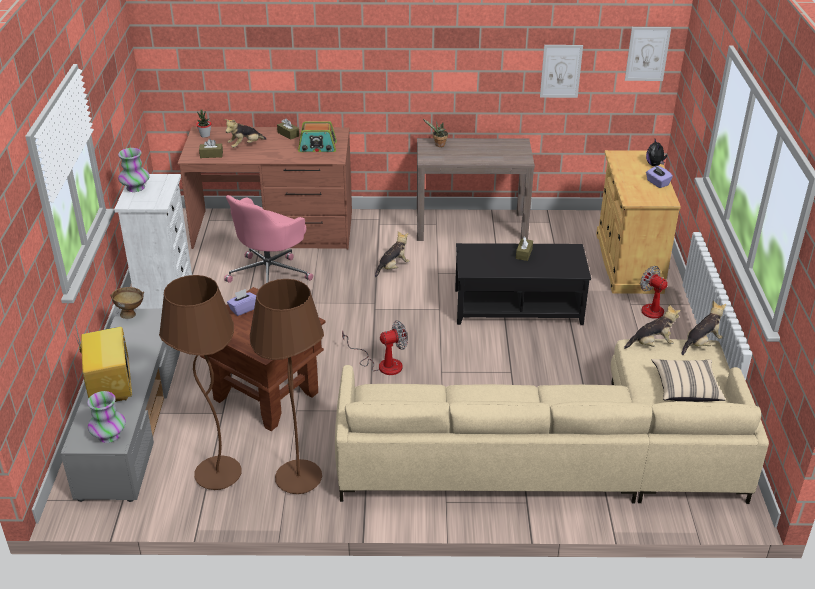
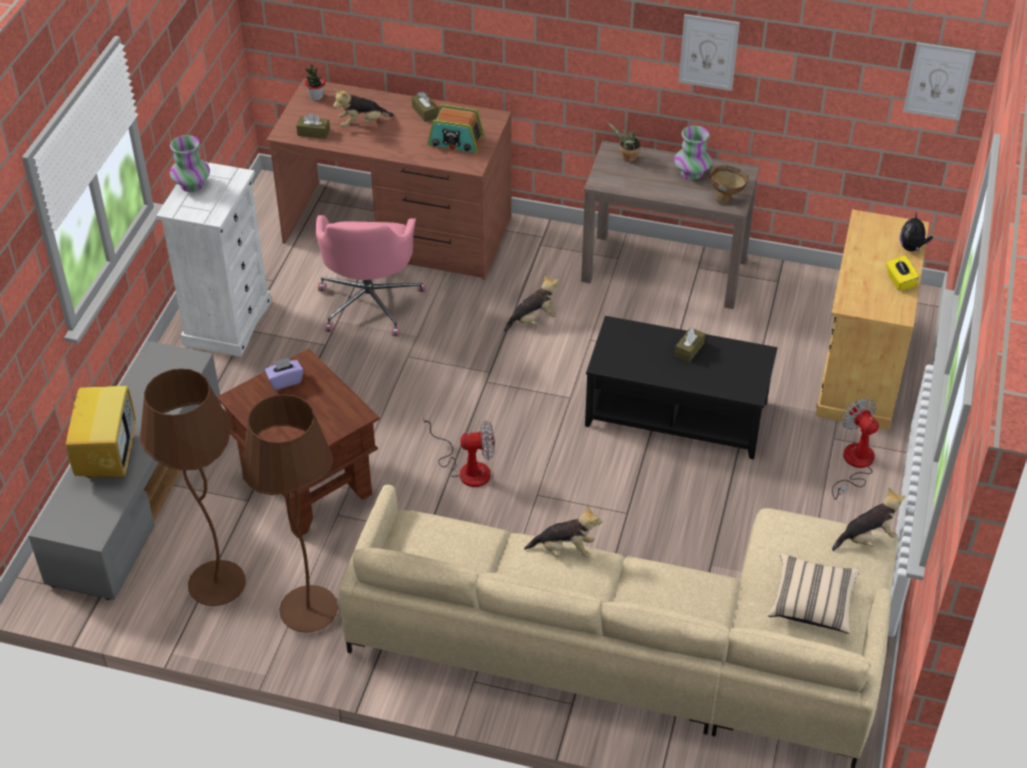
camera: 15 degrees right, 10 degrees up
vase [87,391,126,443] -> vase moved to [674,126,712,180]
brown bowl [110,287,144,319] -> brown bowl moved to [710,165,749,205]
pink office chair [224,195,313,283] -> pink office chair turned 45 degrees counterclockwise [316,215,426,336]
picture [540,45,583,98] -> picture moved to [678,14,740,91]
plush toy [624,304,680,349] -> plush toy moved to [524,505,602,557]
purple tissue box [646,165,673,188] -> yellow tissue box [886,255,919,291]

